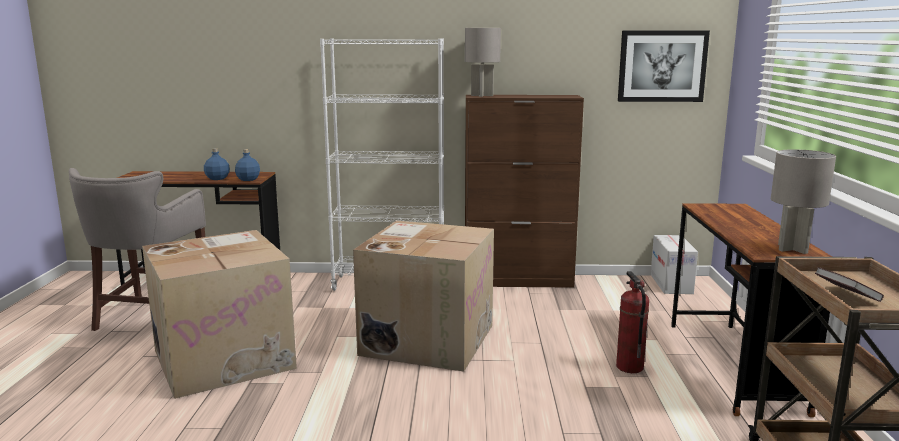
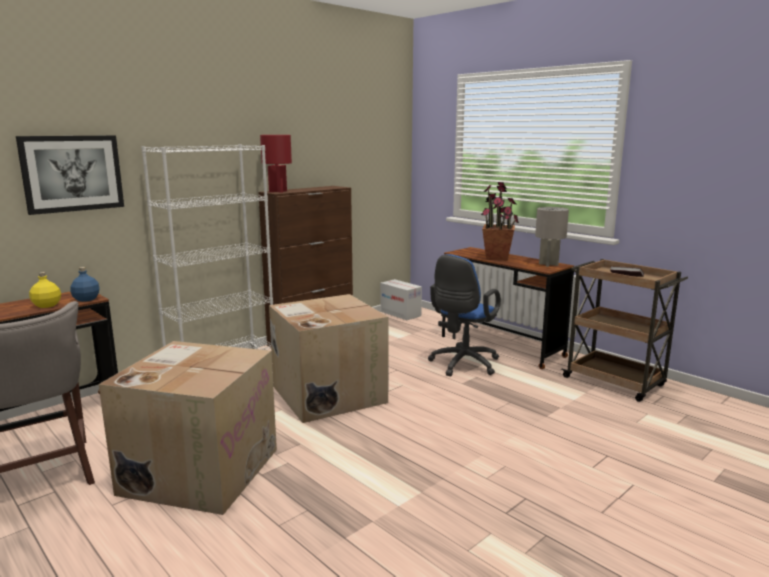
camera: 45 degrees left, 0 degrees up
blue bottle [204,148,230,180] -> yellow bottle [29,272,61,308]
grey table lamp [465,28,501,97] -> red table lamp [260,135,292,193]
fire extinguisher [616,271,649,373] -> blue office chair [428,254,501,376]
picture [618,31,710,102] -> picture moved to [16,136,124,215]
none -> potted plant [481,182,519,261]

